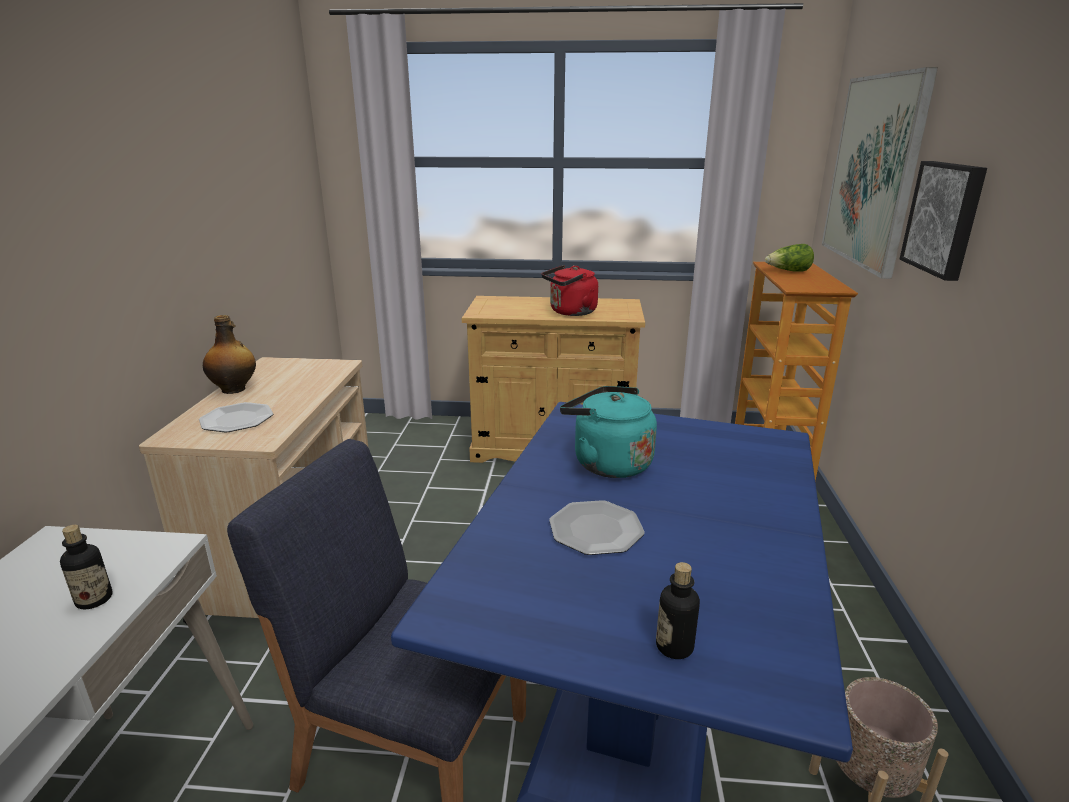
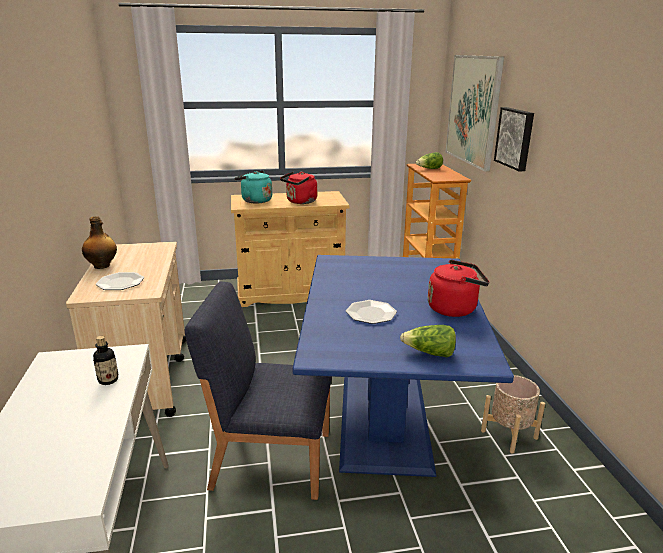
camera: 15 degrees left, 0 degrees up
turquoise kettle [560,386,657,478] -> turquoise kettle moved to [234,171,272,204]
bottle [656,562,700,659] -> lettuce [400,325,456,357]
none -> red kettle [428,260,489,317]

